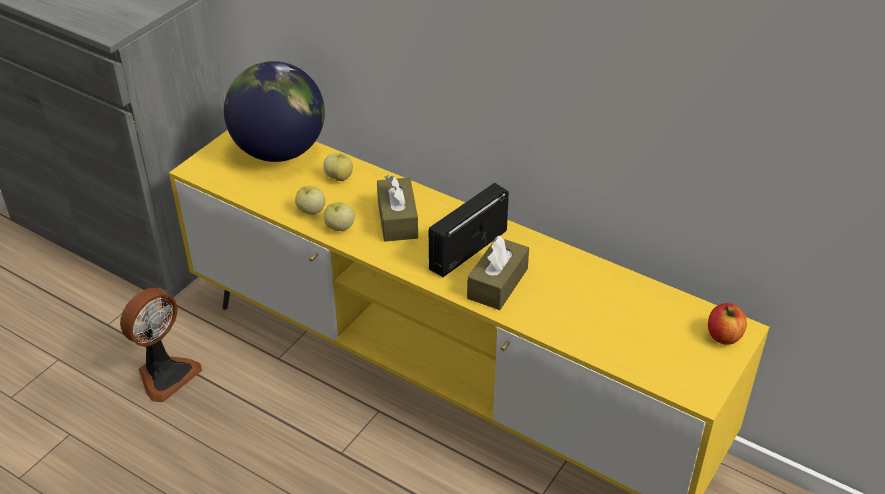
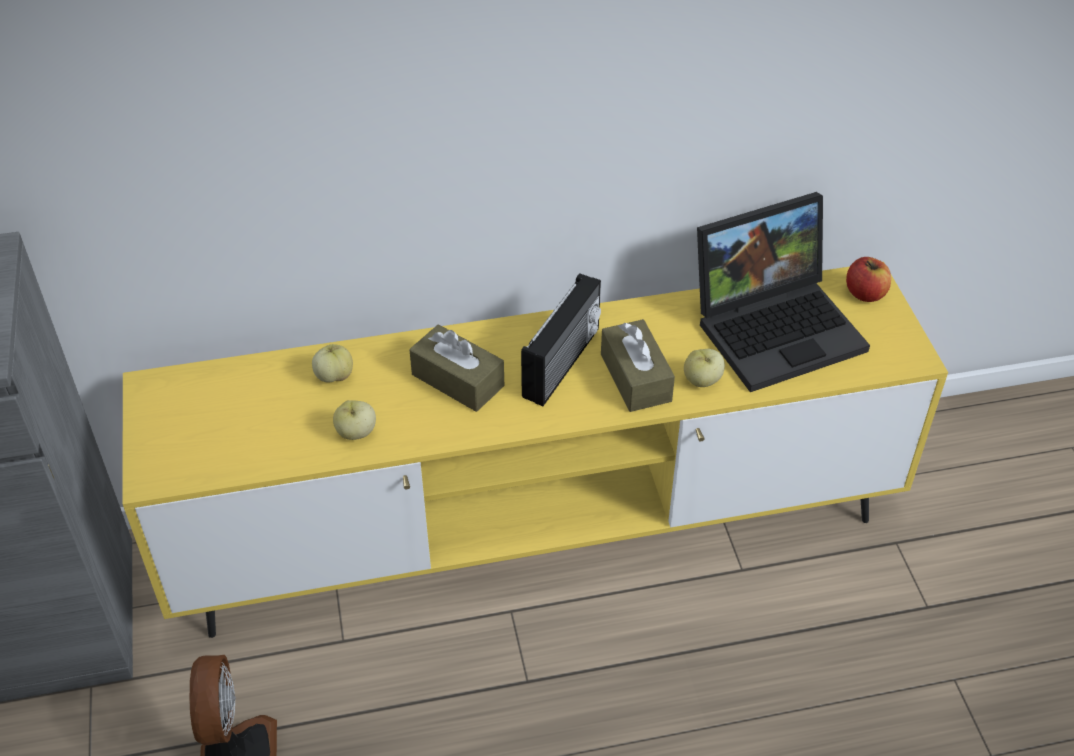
camera: 45 degrees left, 5 degrees up
globe [224,61,325,162] -> none
apple [324,202,355,231] -> apple moved to [684,349,725,387]
radio [429,183,509,277] -> radio turned 150 degrees counterclockwise [521,273,601,406]
none -> laptop [697,192,870,392]

